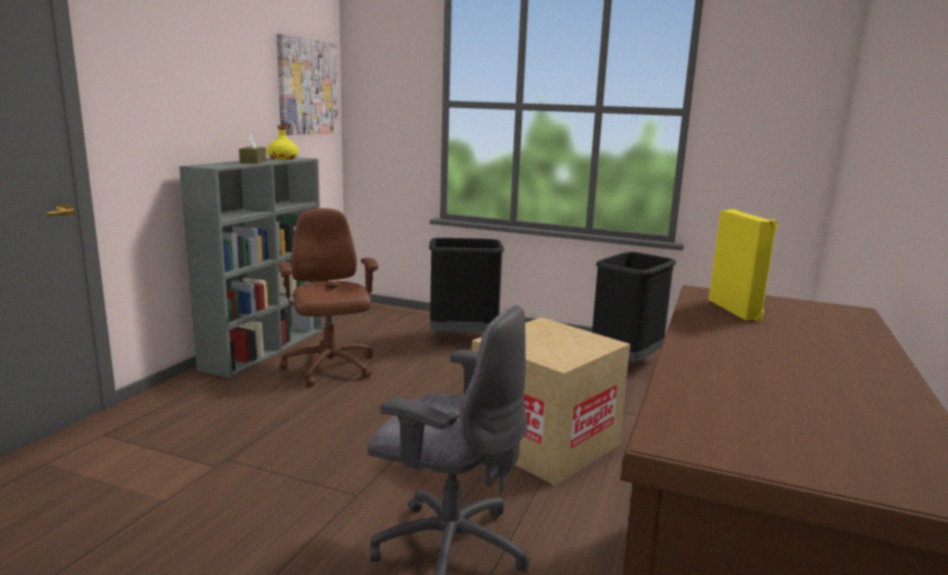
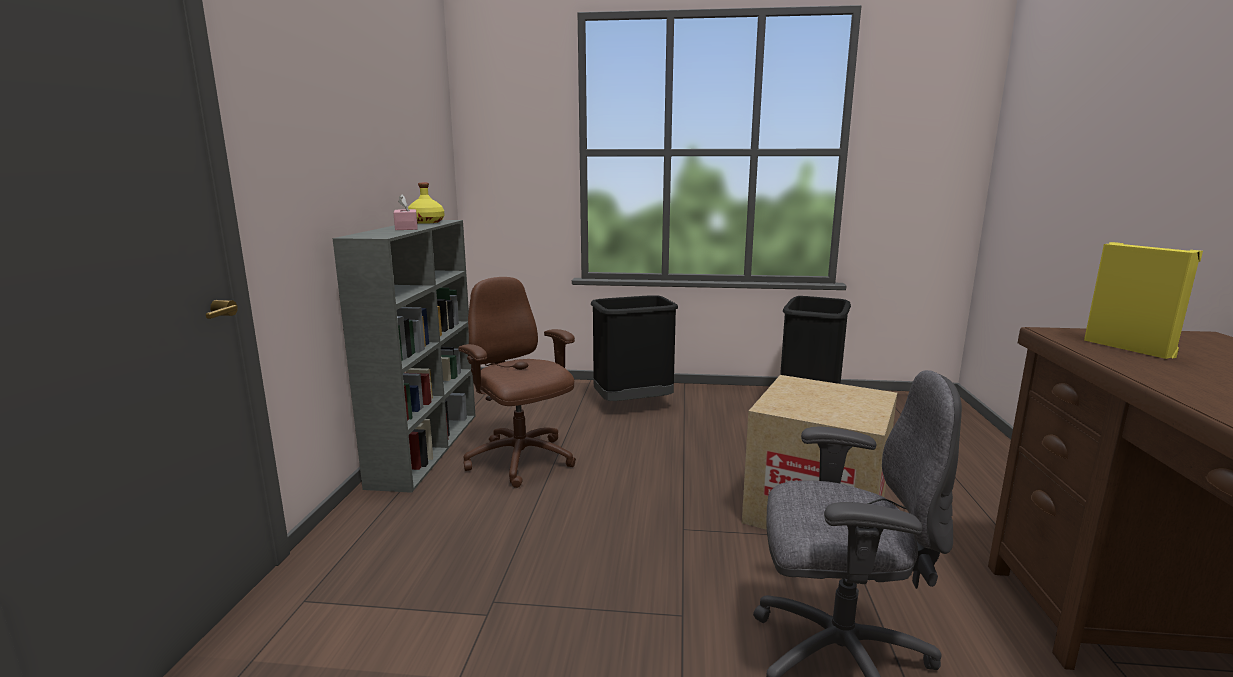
camera: 15 degrees left, 0 degrees up
brown tissue box [239,134,266,164] -> pink tissue box [393,194,417,230]
picture [277,34,338,135] -> none

